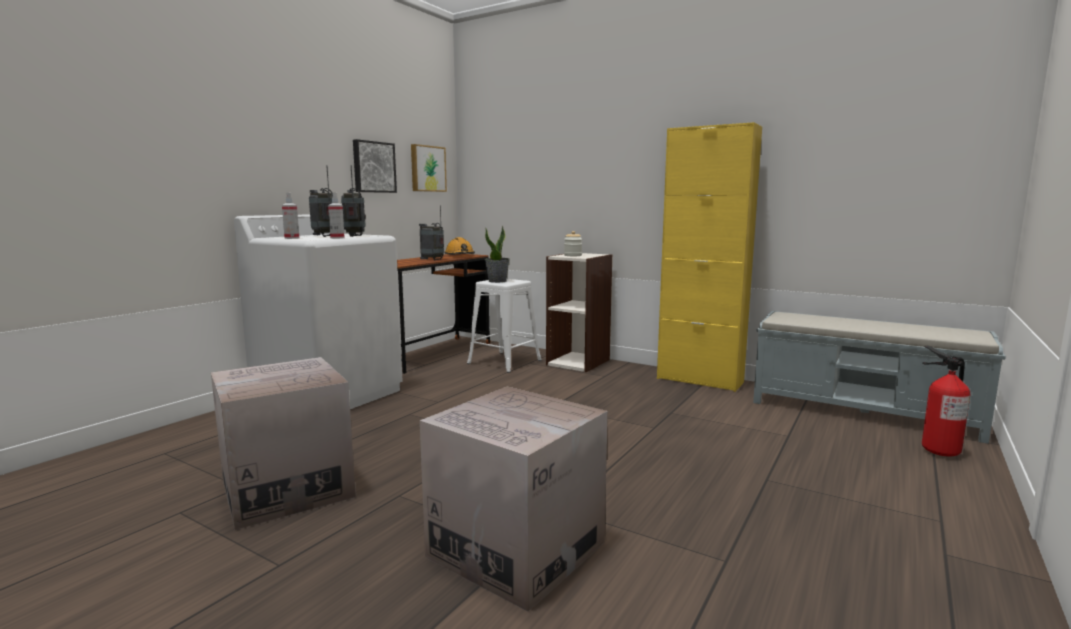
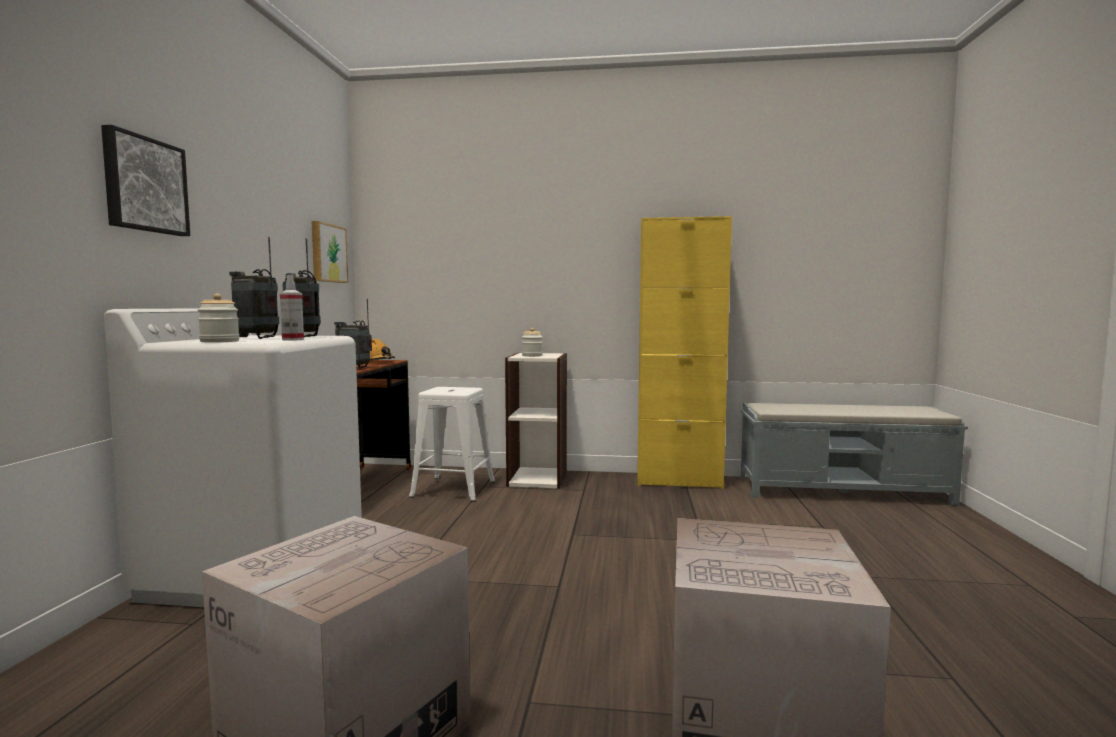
camera: 25 degrees left, 5 degrees down
spray bottle [282,192,299,239] -> jar [198,293,240,343]
picture [353,139,397,193] -> picture moved to [101,125,190,236]
potted plant [485,226,510,283] -> none
fire extinguisher [922,346,970,456] -> none

